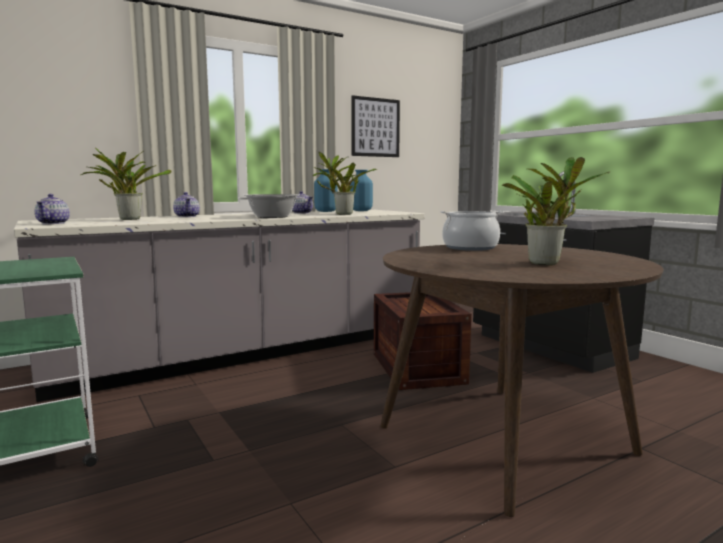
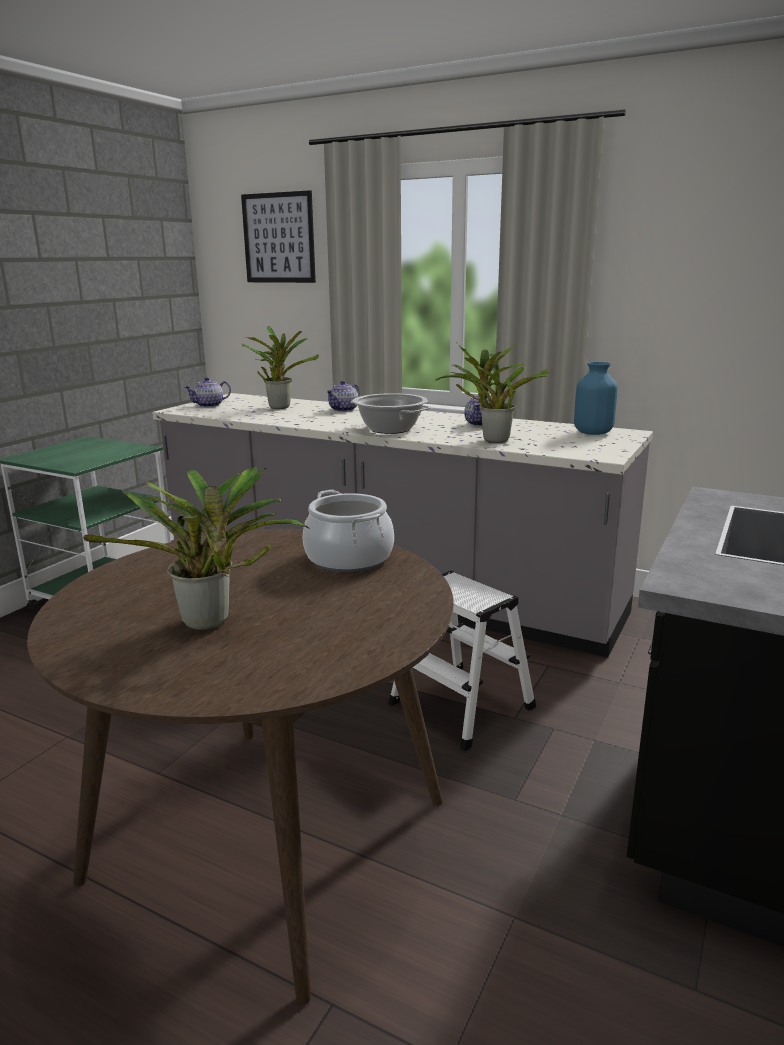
camera: 60 degrees right, 10 degrees up
blue vase [314,169,338,212] -> none
picture [351,95,400,157] -> picture moved to [241,190,316,283]
crate [374,292,472,390] -> white step ladder [388,571,536,751]

